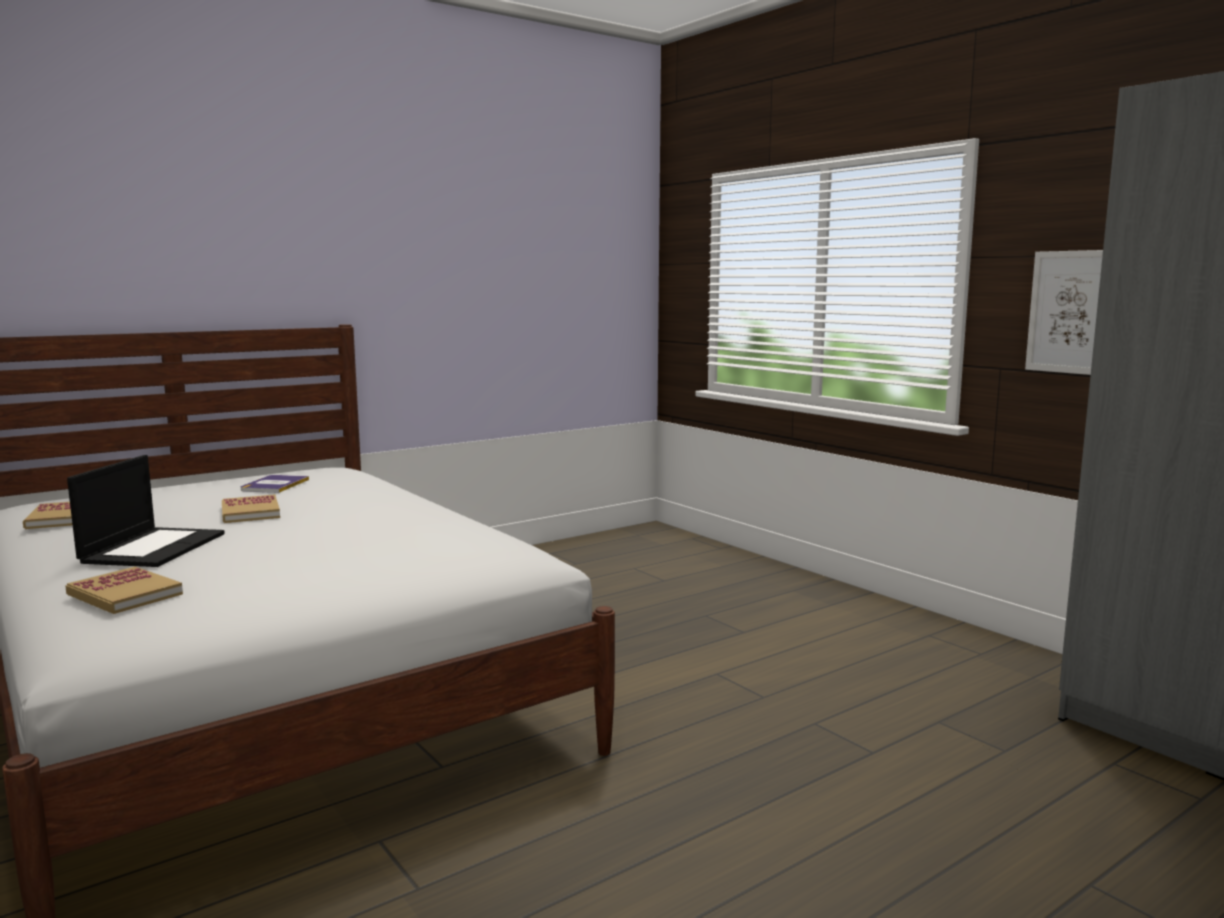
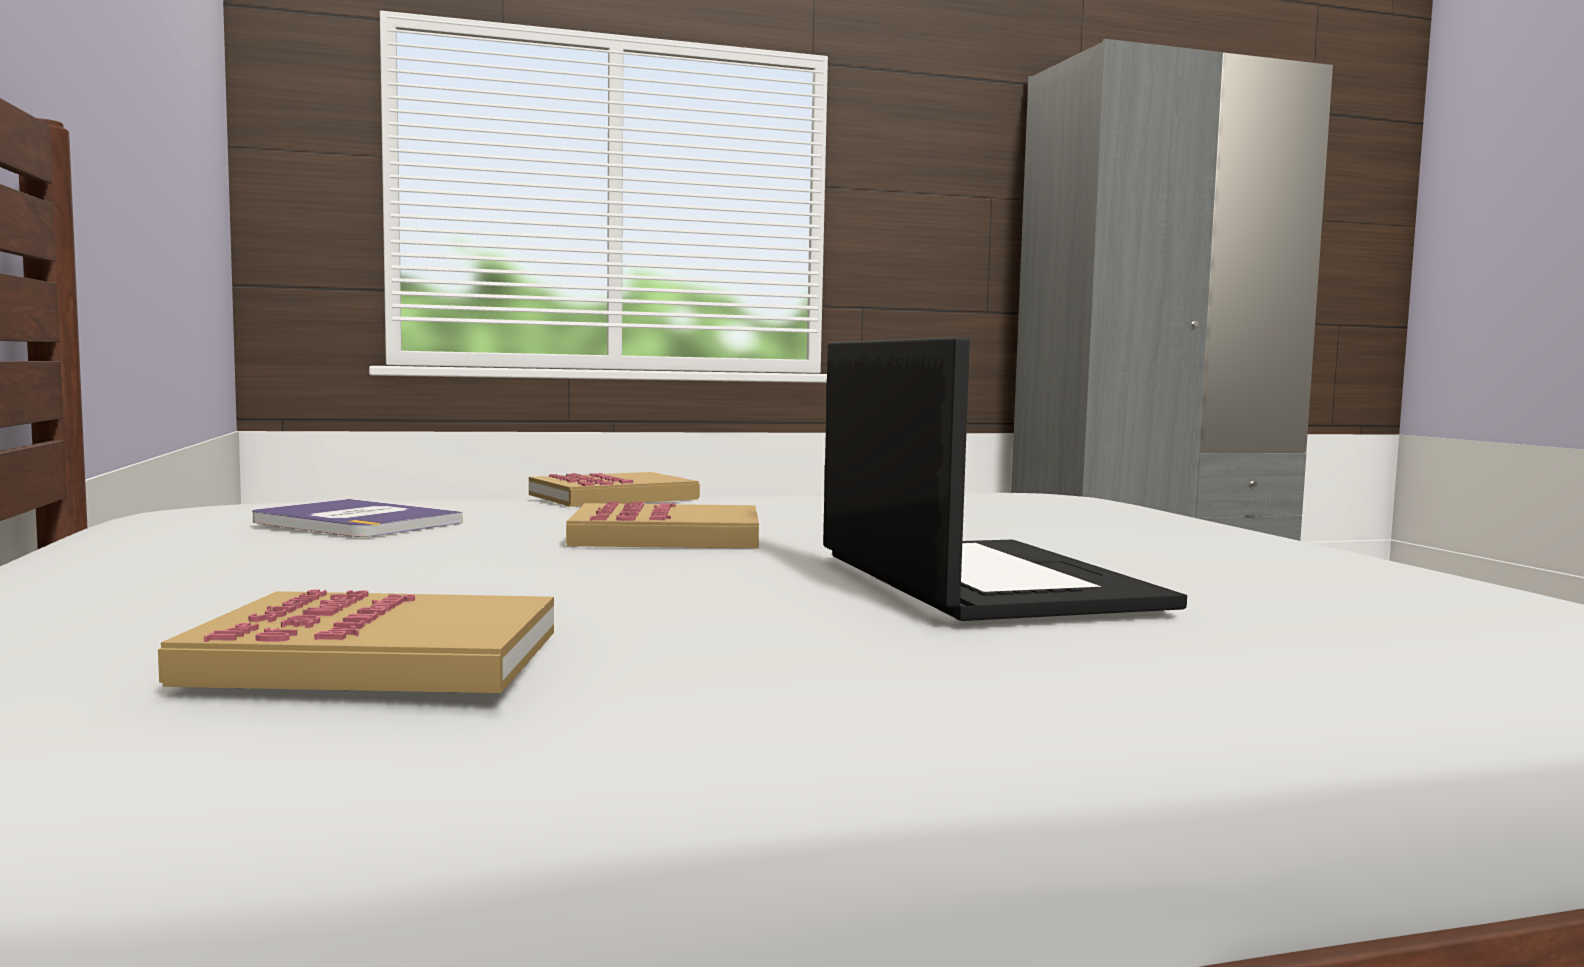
camera: 70 degrees left, 5 degrees down
book [65,567,183,614] -> book moved to [529,472,700,507]
laptop [67,455,225,567] -> laptop turned 45 degrees clockwise [823,337,1187,621]
picture [1025,250,1103,375] -> none

